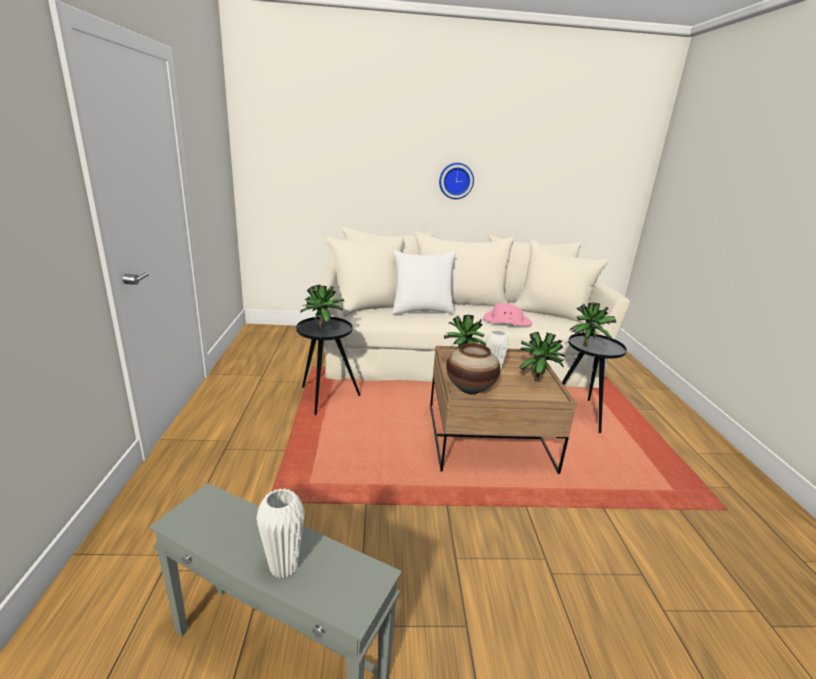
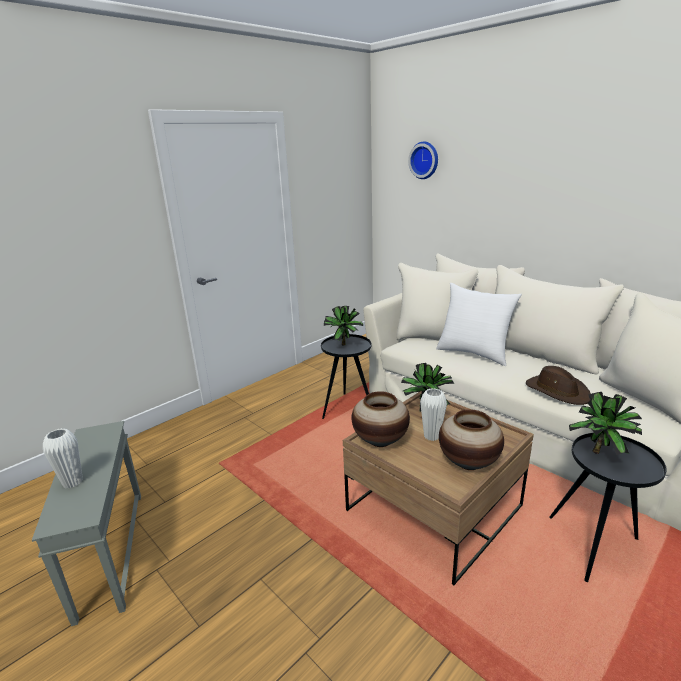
camera: 50 degrees right, 0 degrees up
wall clock [439,163,474,199] -> wall clock moved to [408,141,438,179]
pink hat [483,303,533,326] -> brown hat [526,366,591,405]
potted plant [519,332,565,382] -> vase [439,409,504,470]

